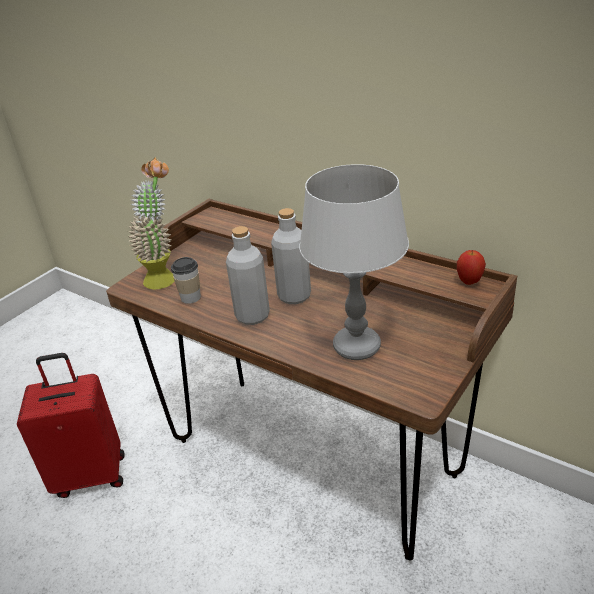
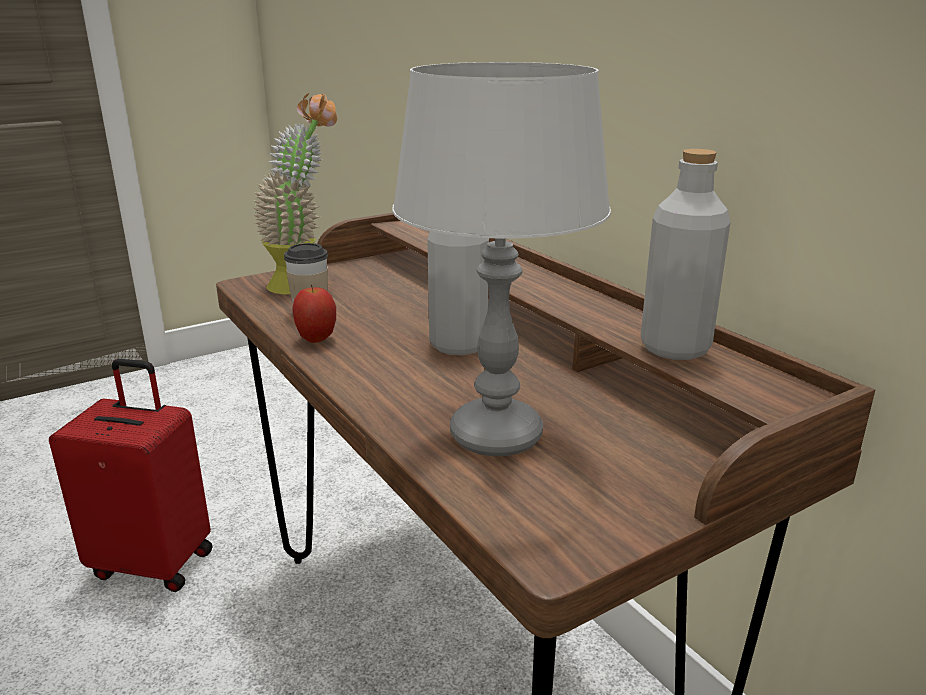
camera: 20 degrees right, 10 degrees down
grey bottle [226,226,270,325] -> grey bottle moved to [641,149,730,360]
apple [457,250,486,285] -> apple moved to [292,284,336,343]

